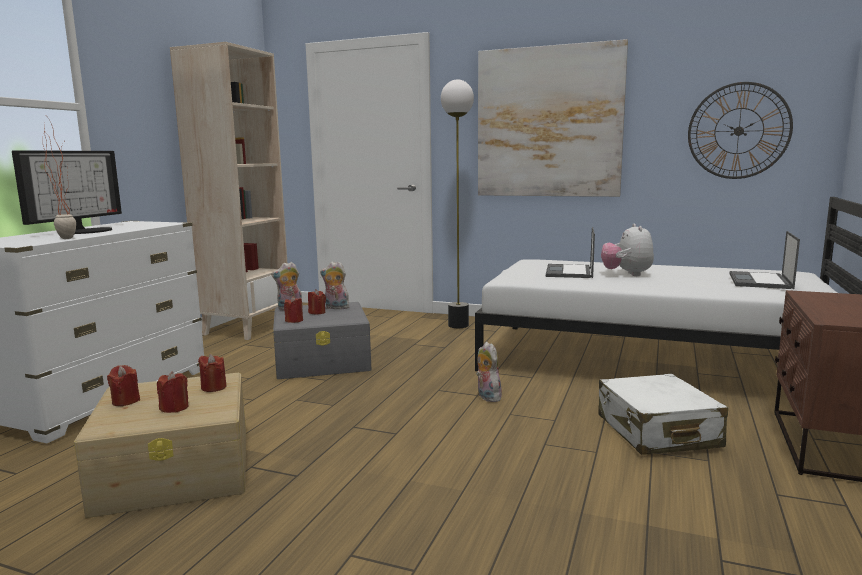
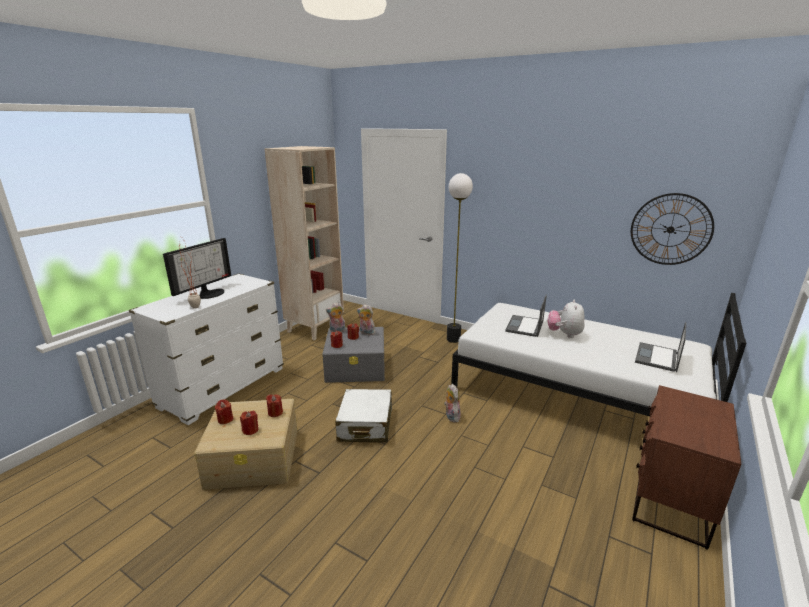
camera: 10 degrees right, 10 degrees up
picture [478,39,628,197] -> none
white suitcase [598,374,728,455] -> white suitcase moved to [335,389,392,443]

